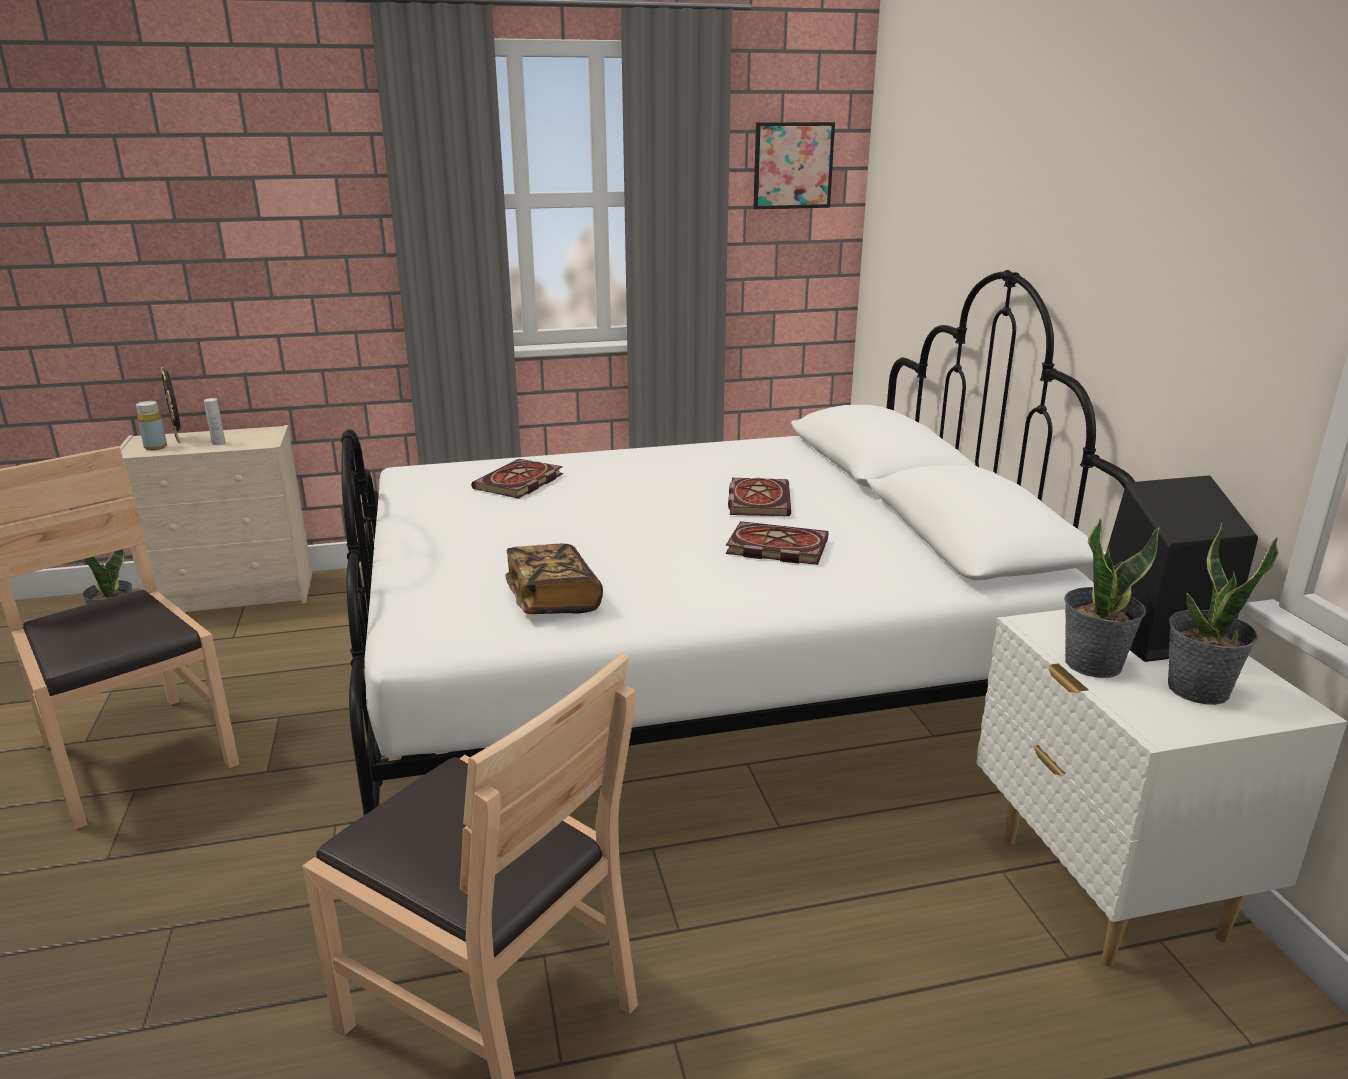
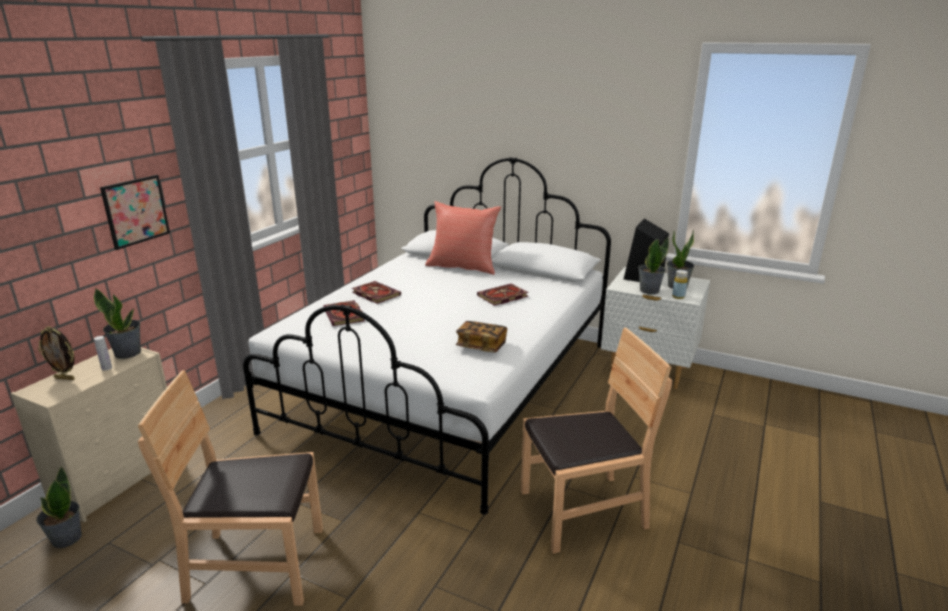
camera: 50 degrees left, 0 degrees up
yellow bottle [136,401,167,450] -> yellow bottle moved to [672,270,688,299]
book [728,478,791,516] -> book moved to [352,281,401,304]
picture [753,122,835,209] -> picture moved to [100,175,170,250]
none -> potted plant [94,288,141,359]
none -> red pillow [425,201,501,275]

